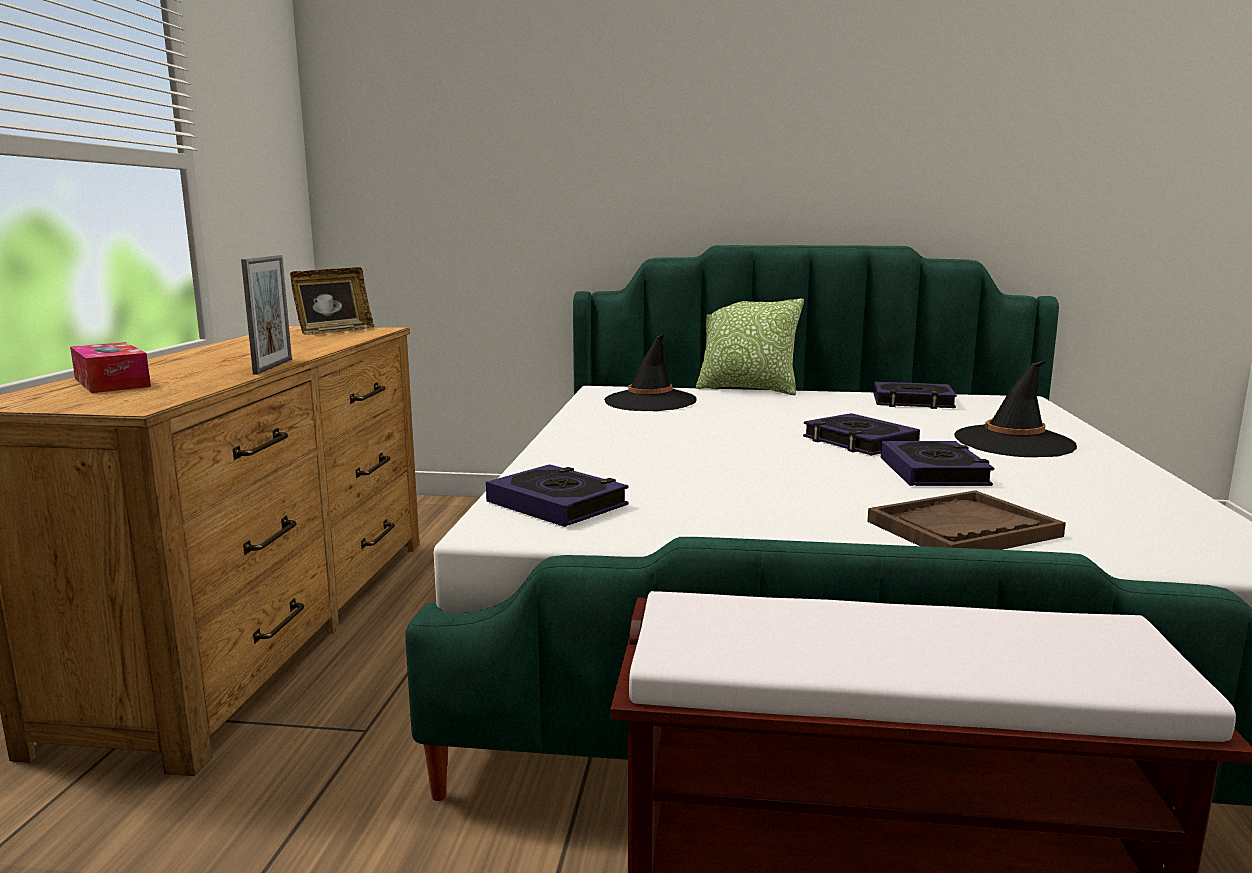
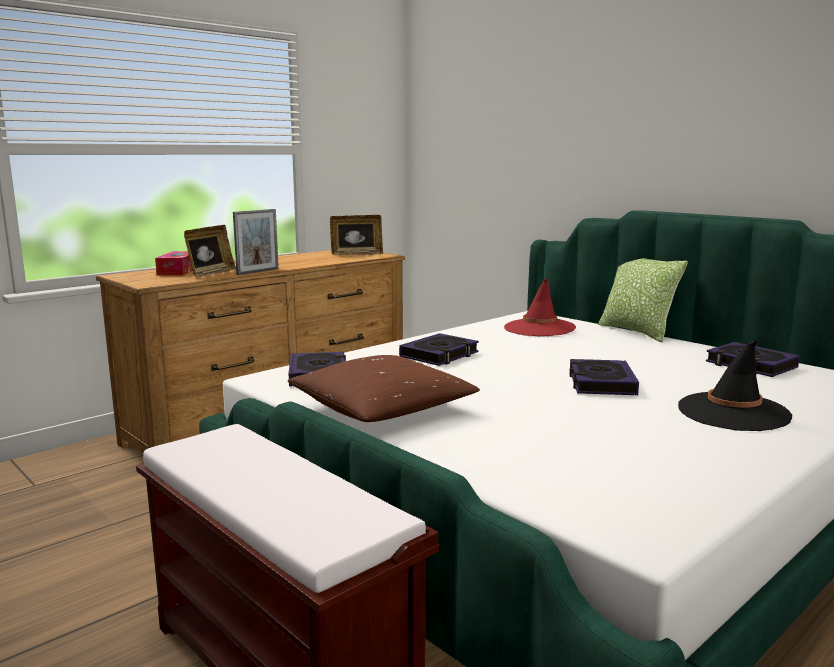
camera: 40 degrees right, 0 degrees up
black hat [604,334,697,411] -> red hat [504,278,576,336]
brown tray [867,490,1066,550] -> none
book [881,441,994,486] -> book moved to [399,333,479,366]
none -> picture frame [184,225,236,277]
none -> brown pillow [288,355,480,422]

